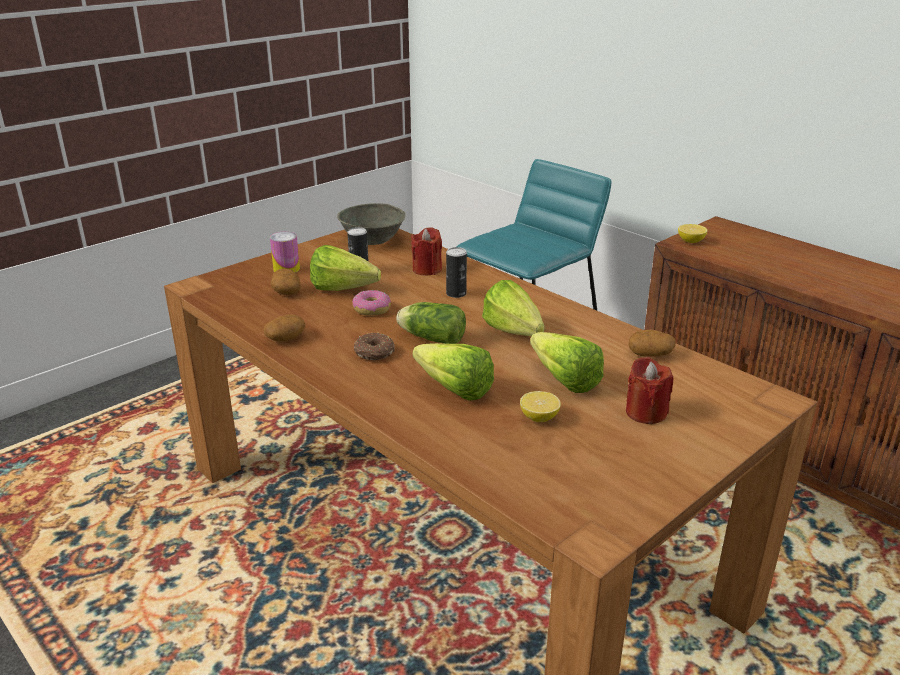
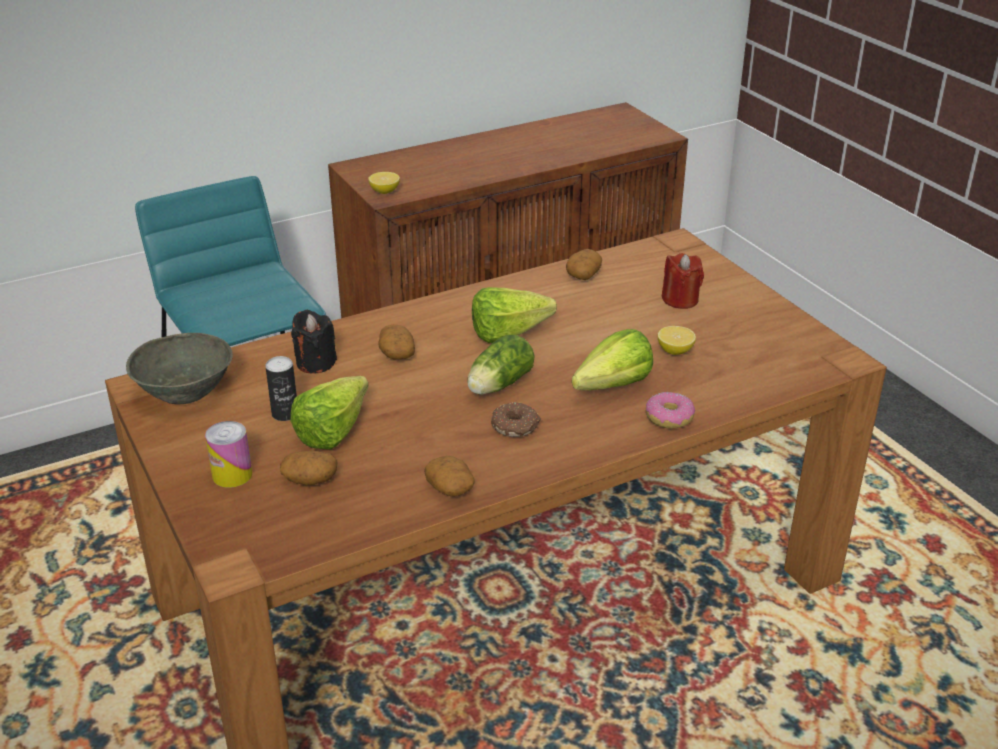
camera: 75 degrees left, 5 degrees up
donut [353,290,391,316] -> donut moved to [646,392,695,429]
red candle [411,227,442,275] -> black candle [291,310,337,373]
can [446,247,467,298] -> potato [379,325,415,359]
lettuce [530,332,604,393] -> none

